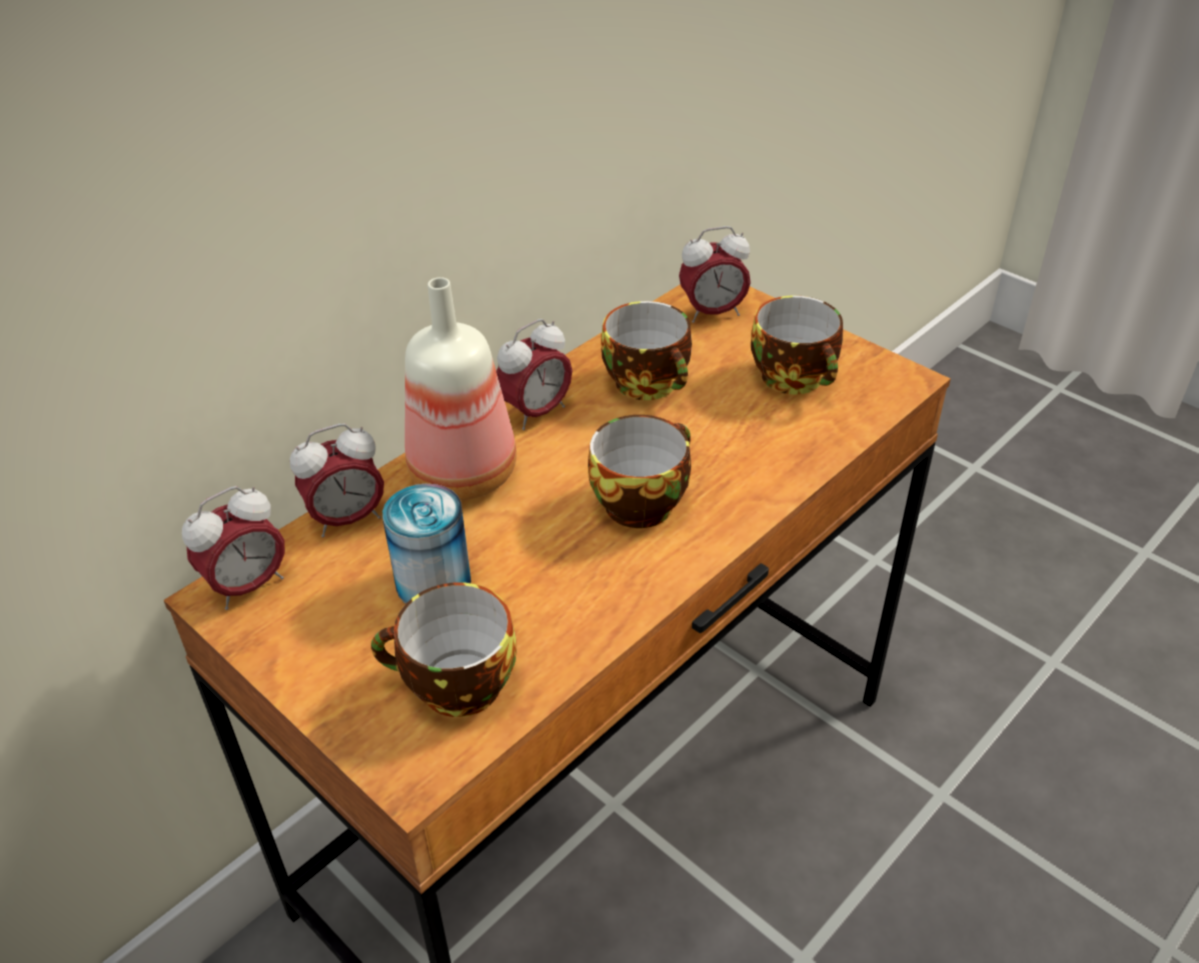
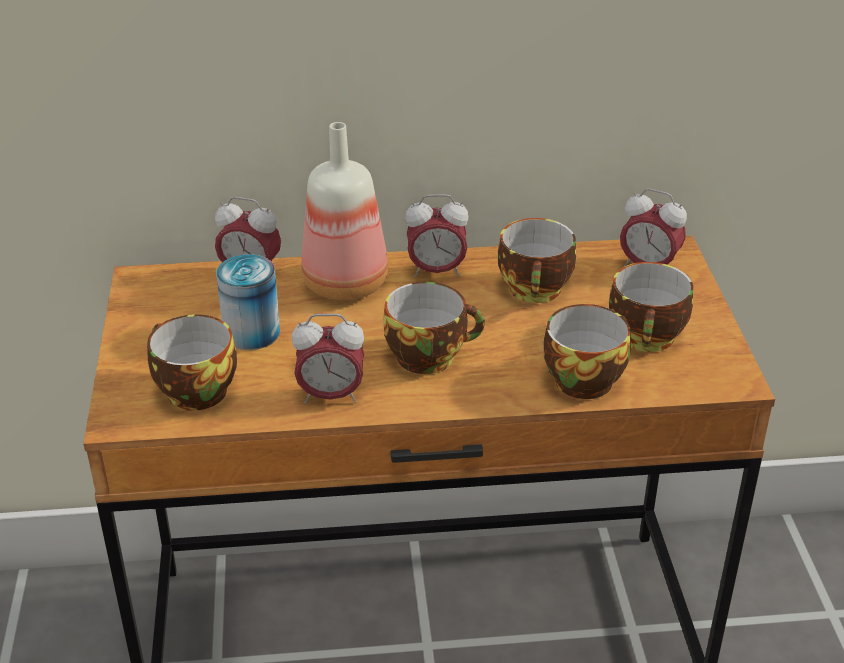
camera: 40 degrees right, 5 degrees down
alarm clock [182,486,285,610] -> alarm clock moved to [292,314,364,404]
none -> cup [543,304,631,399]

